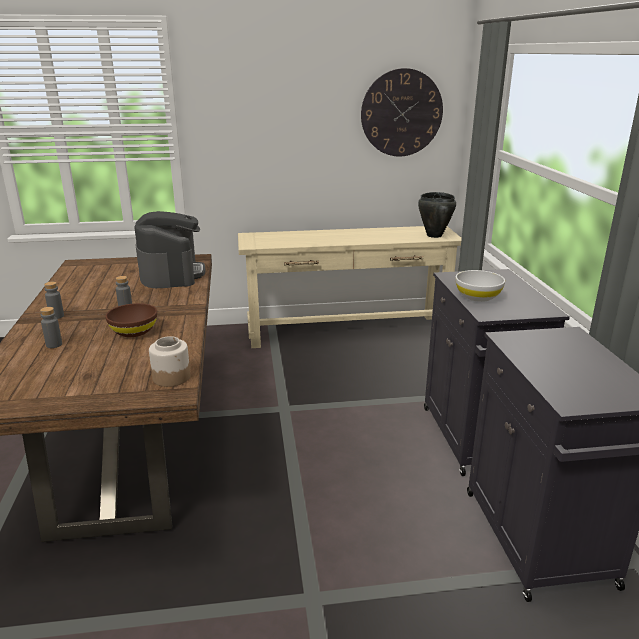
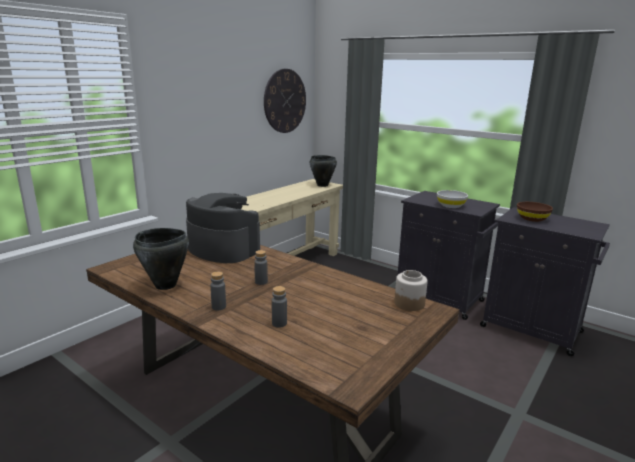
camera: 45 degrees left, 5 degrees down
brown bowl [105,303,157,337] -> brown bowl moved to [517,202,553,222]
none -> black cooking pot [133,228,189,290]

